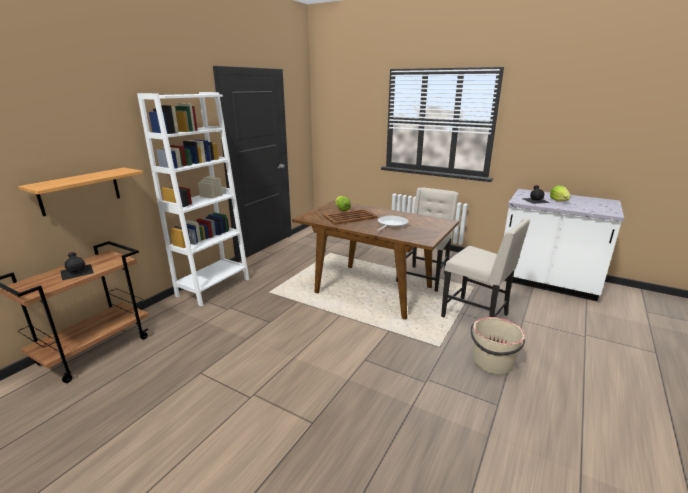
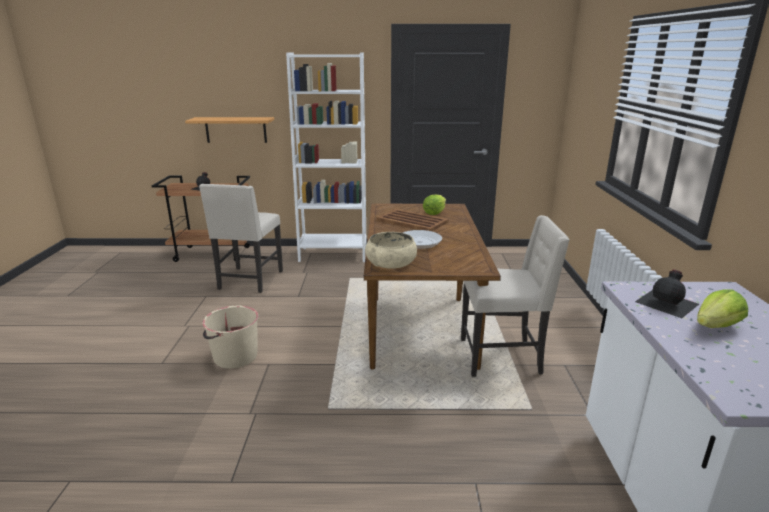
camera: 60 degrees right, 0 degrees up
beige chair [441,218,531,317] -> beige chair moved to [199,184,283,293]
beige bucket [471,317,525,375] -> beige bucket moved to [203,306,259,369]
none -> beige bowl [365,232,417,269]

